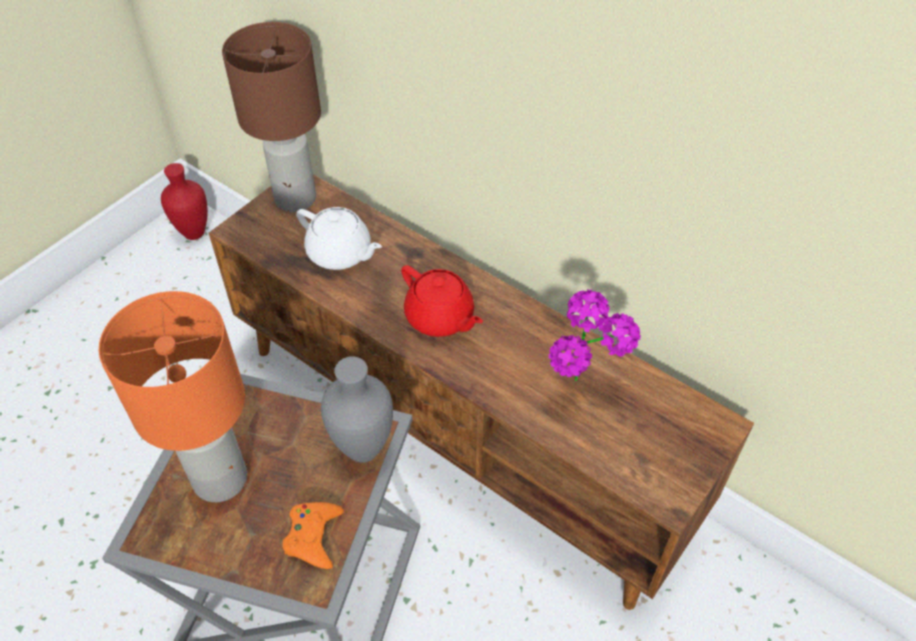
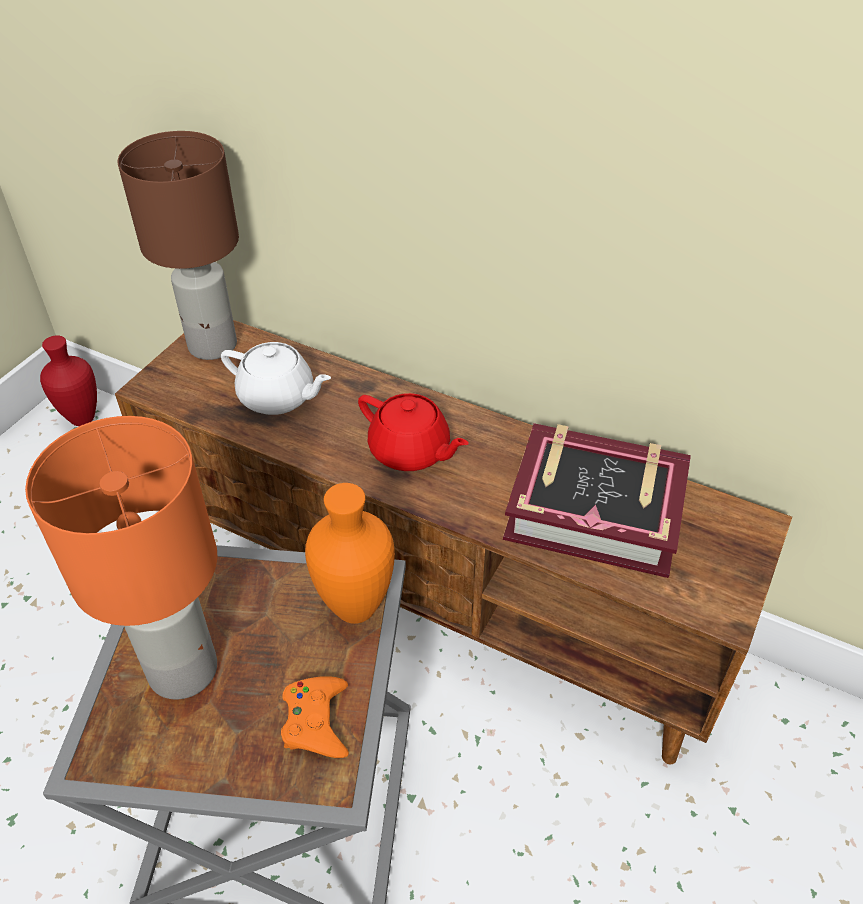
camera: 10 degrees left, 5 degrees down
grey vase [321,356,393,463] -> orange vase [305,483,395,624]
potted plant [549,289,641,381] -> book [503,423,691,578]

